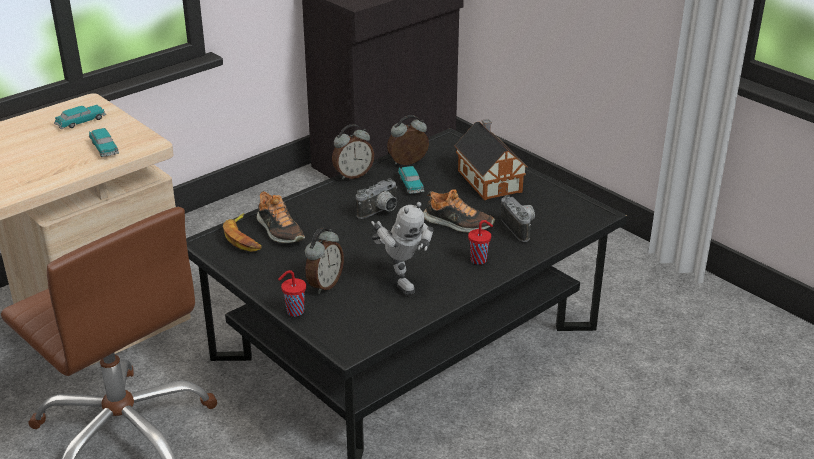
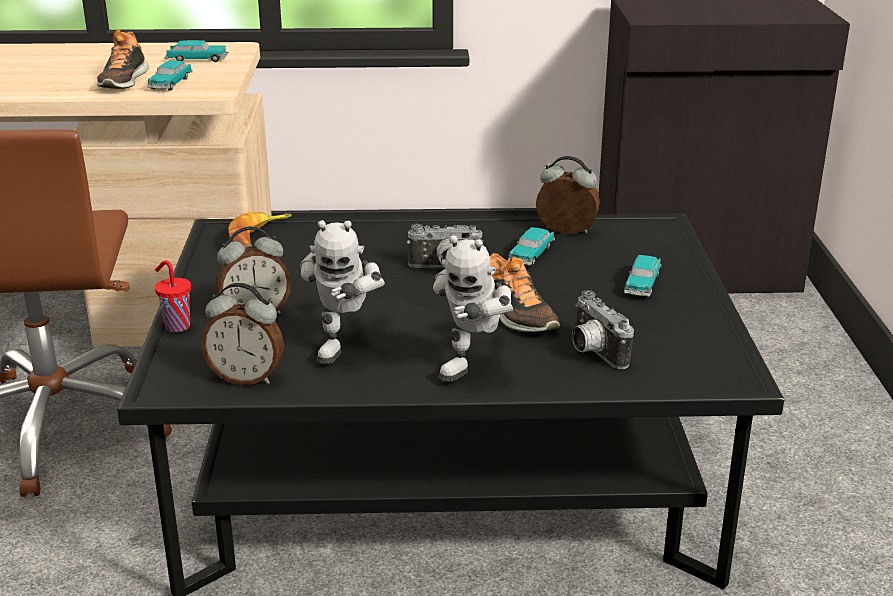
camera: 40 degrees right, 5 degrees down
shoe [257,191,305,243] -> shoe moved to [97,30,149,89]
alarm clock [332,124,374,180] -> alarm clock moved to [201,283,284,385]
toy house [454,119,528,200] -> toy car [624,255,661,297]
red cup [468,220,493,265] -> toy robot [433,235,513,382]
camera [501,195,535,242] -> camera turned 135 degrees clockwise [572,290,634,369]

